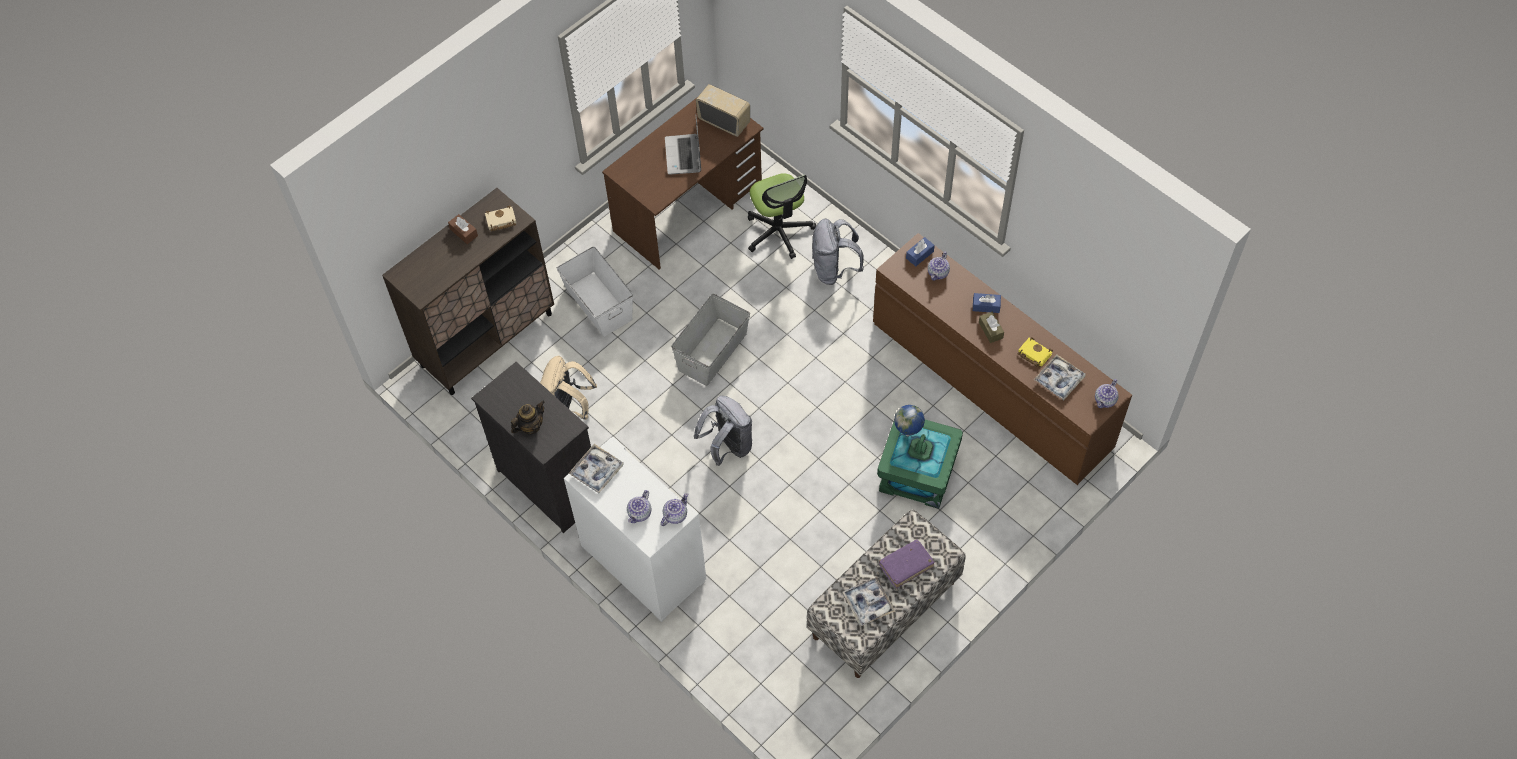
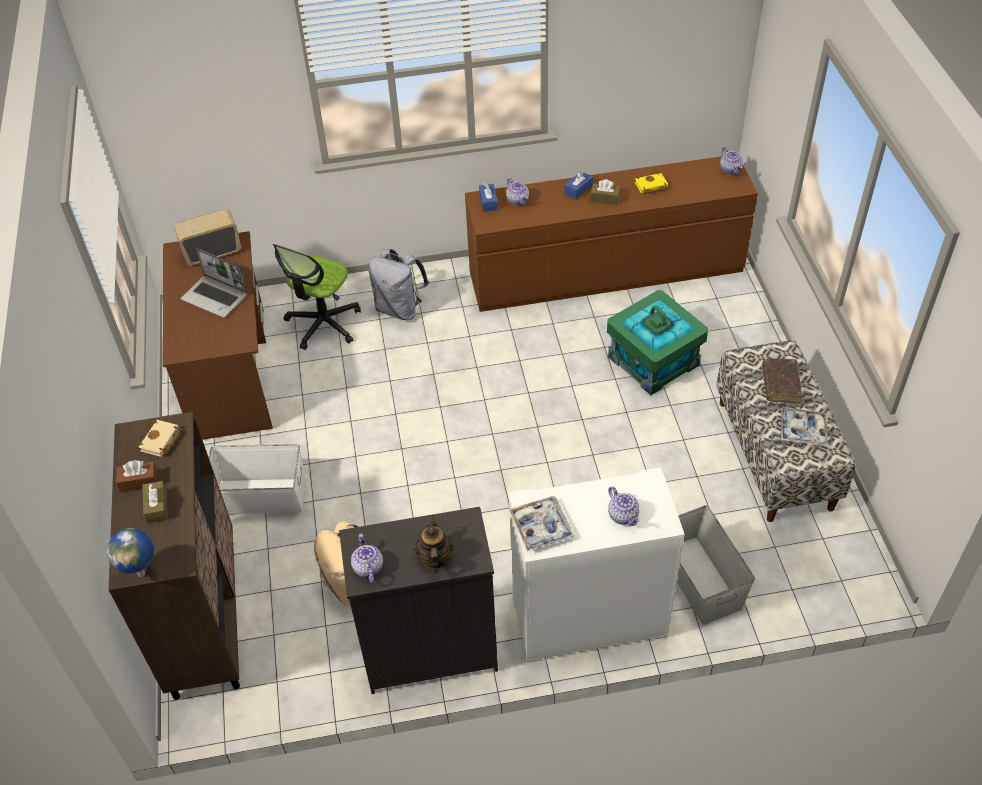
camera: 55 degrees left, 10 degrees down
teapot [661,493,688,526] -> teapot moved to [351,534,383,583]
grey storage box [671,293,750,386] -> grey storage box moved to [677,505,755,625]
grey backpack [694,396,752,466] -> none
office chair [748,173,816,259] -> office chair turned 105 degrees clockwise [273,244,361,350]
purple book [879,539,935,588] -> brown book [762,359,802,403]
globe [894,405,925,436] -> globe moved to [107,528,154,577]
tray [1034,354,1086,400] -> none
none -> brown tissue box [143,481,168,524]

